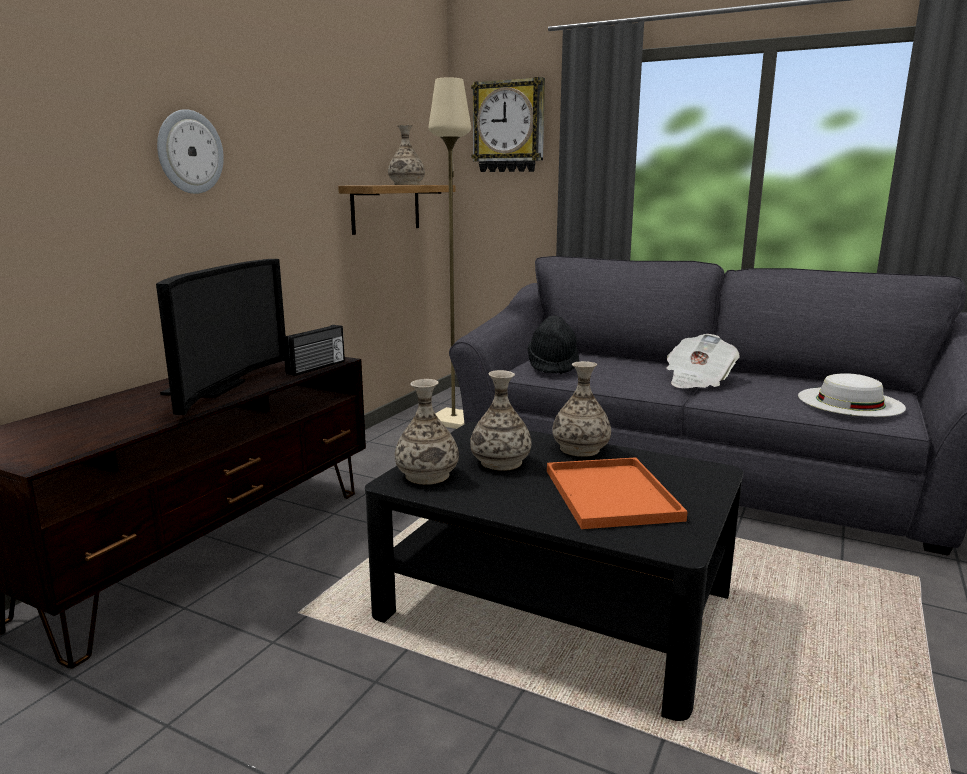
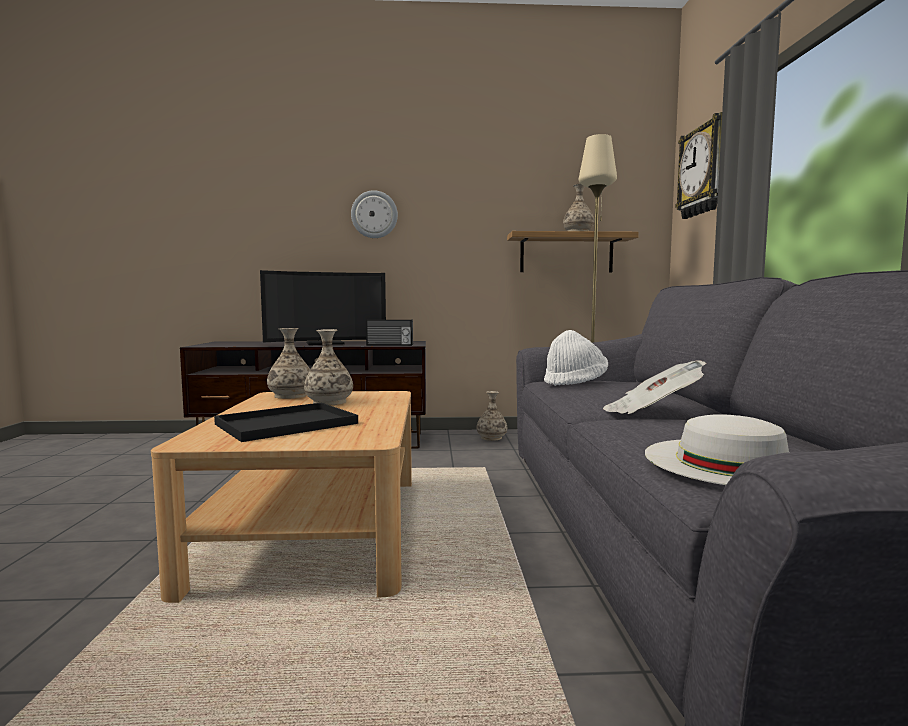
camera: 60 degrees right, 10 degrees down
black coffee table [365,422,743,721] -> beige coffee table [151,391,412,603]
black hat [528,315,579,374] -> white hat [544,330,608,386]
orange tray [547,457,688,529] -> black tray [214,403,358,442]
vase [552,361,611,457] -> vase moved to [477,391,507,441]

